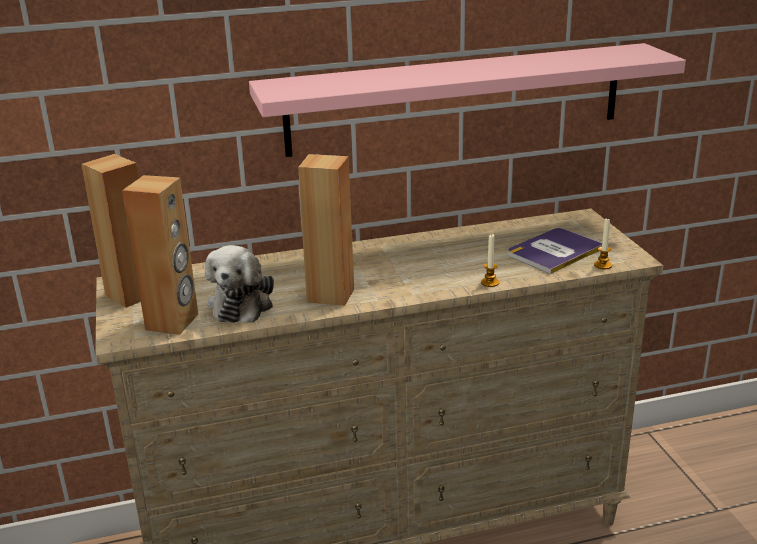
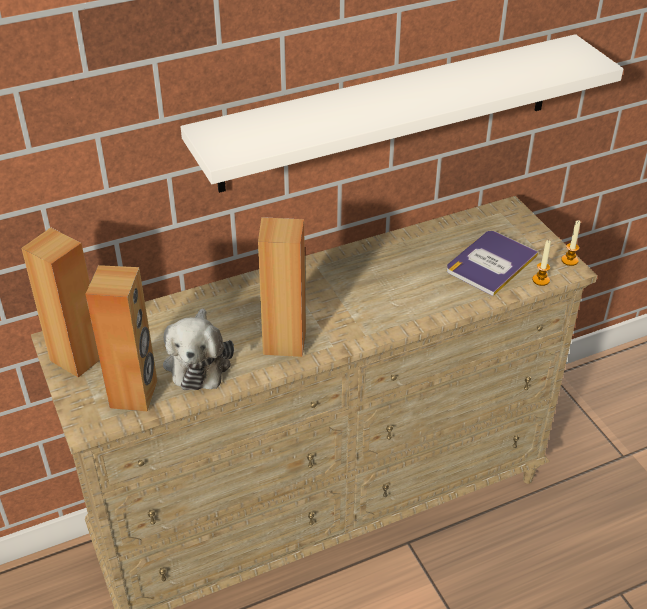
camera: 10 degrees left, 15 degrees up
pink shelf [249,43,686,157] -> white shelf [181,34,623,193]
candle [481,234,499,287] -> candle moved to [561,220,581,266]

